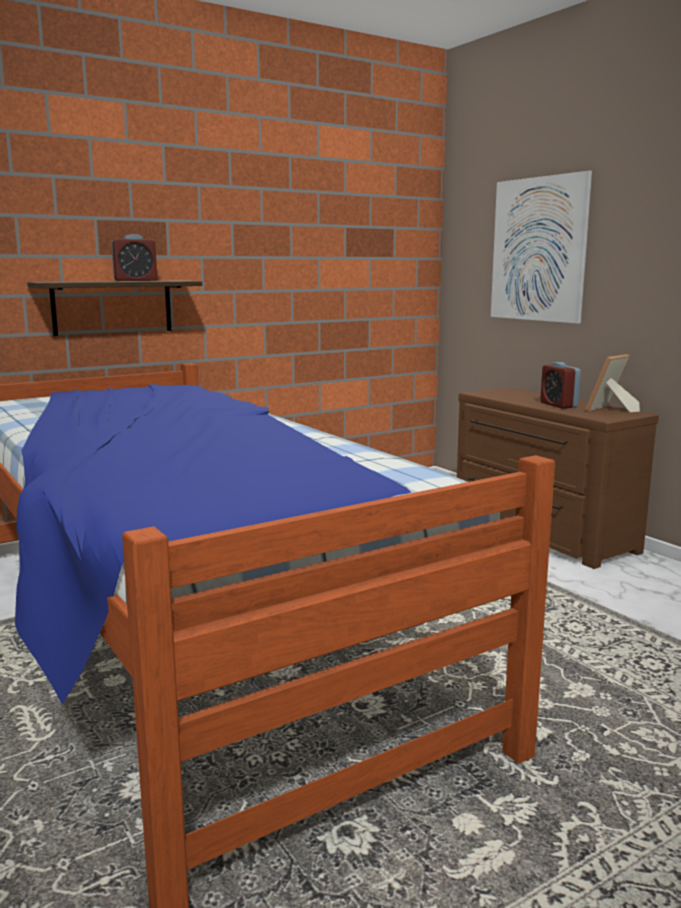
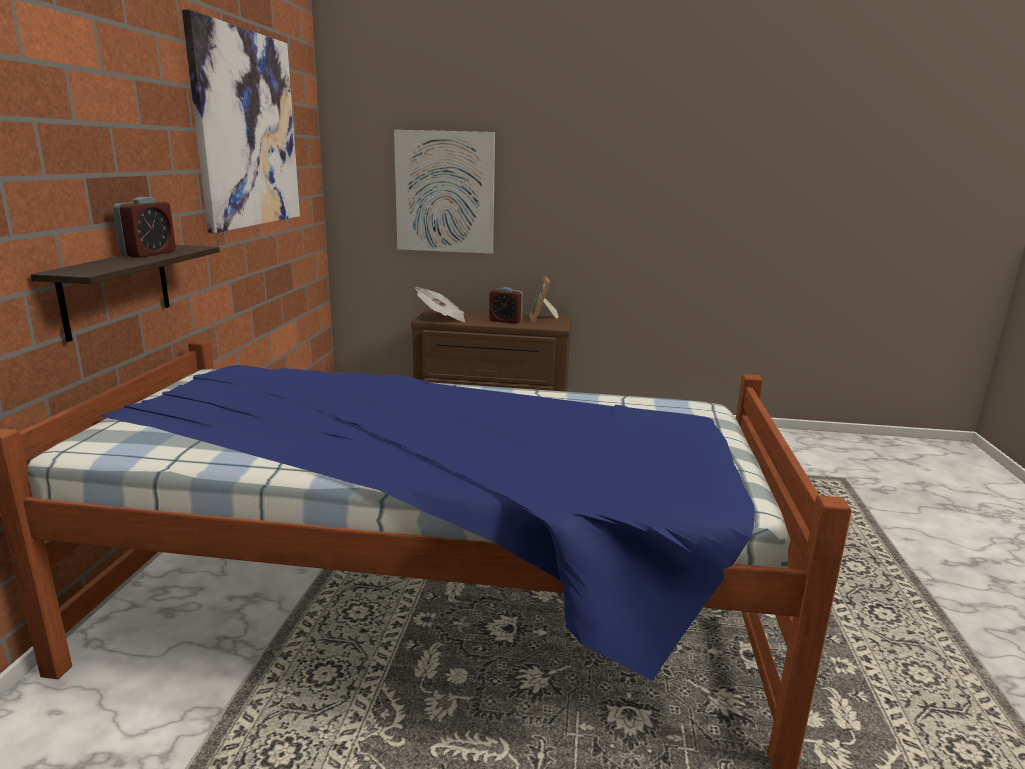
camera: 50 degrees left, 5 degrees up
none -> picture [182,10,300,233]
none -> newspaper [415,287,465,322]

